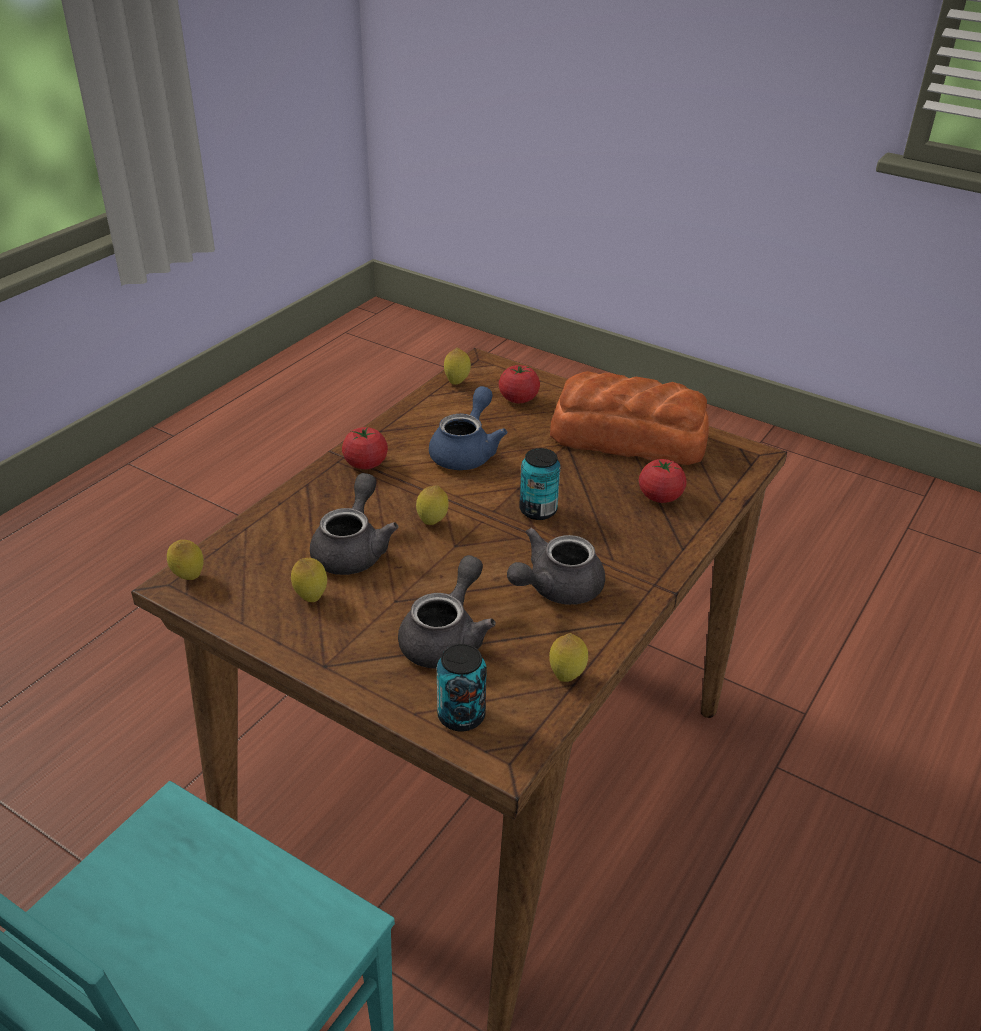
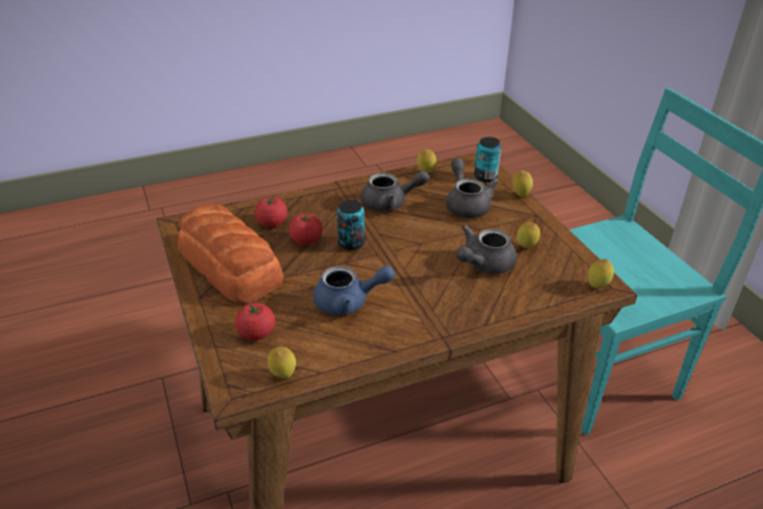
camera: 145 degrees left, 0 degrees up
tomato [342,427,388,470] -> tomato moved to [289,214,323,245]
grey teapot [398,555,496,669] -> grey teapot turned 105 degrees clockwise [446,158,499,218]
lemon [416,485,449,525] -> lemon moved to [512,171,533,197]
blue teapot [429,386,507,470] -> blue teapot turned 150 degrees counterclockwise [313,266,395,315]

